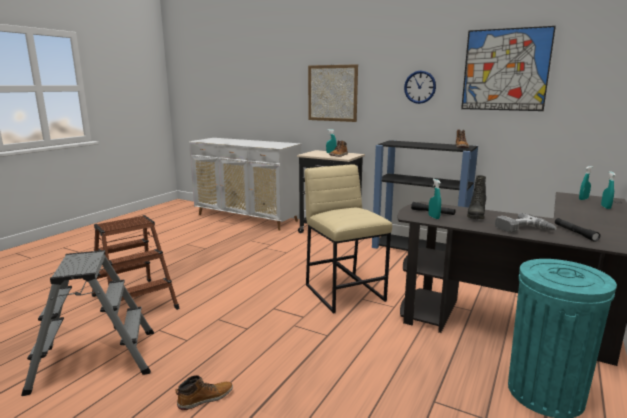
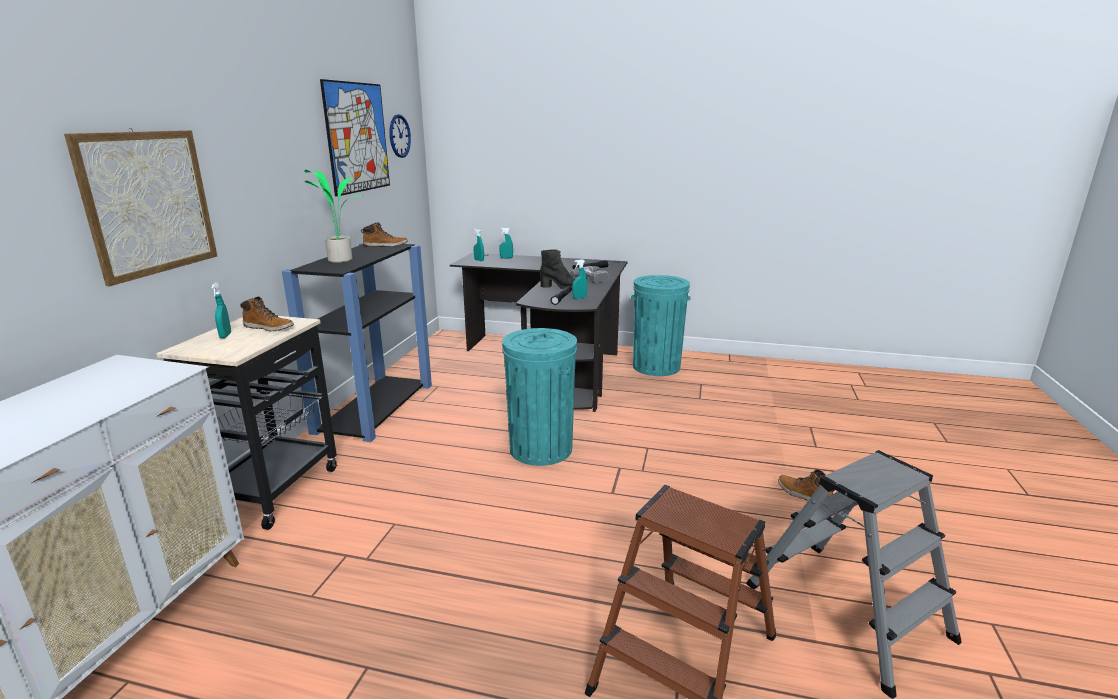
camera: 105 degrees left, 5 degrees up
beige chair [304,164,392,314] -> turquoise trash can [502,328,577,466]
wall clock [404,70,436,104] -> wall clock moved to [389,114,411,158]
none -> potted plant [304,170,363,263]

